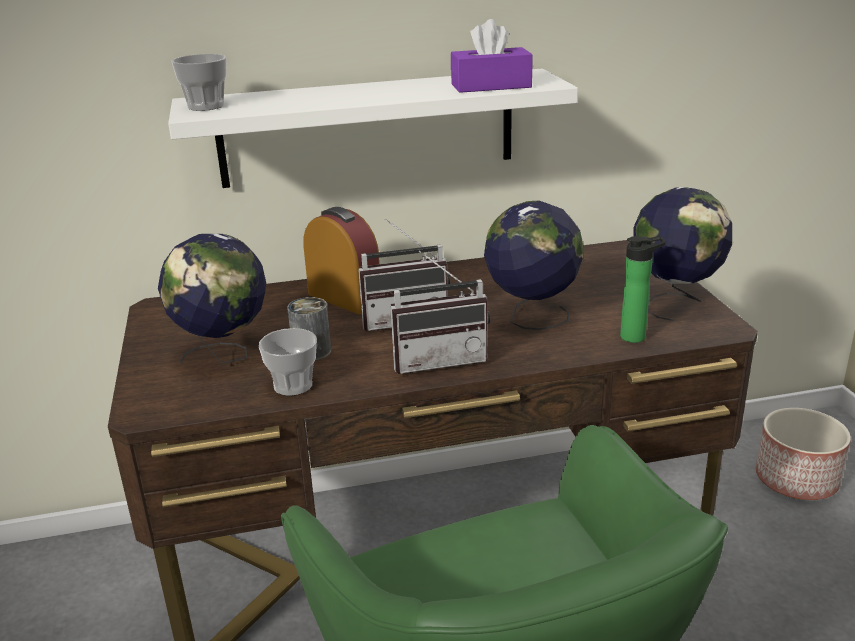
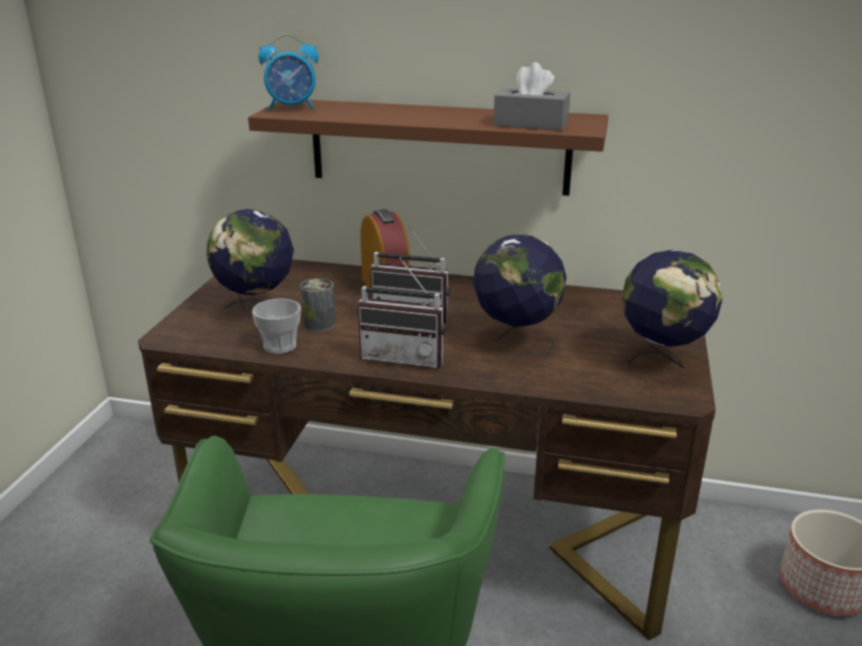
camera: 25 degrees right, 0 degrees up
white shelf [168,69,578,188] -> brown shelf [248,100,608,196]
cup [171,54,227,111] -> alarm clock [258,34,319,111]
purple tissue box [451,19,533,93] -> grey tissue box [494,62,570,131]
bottle [620,236,666,343] -> none

